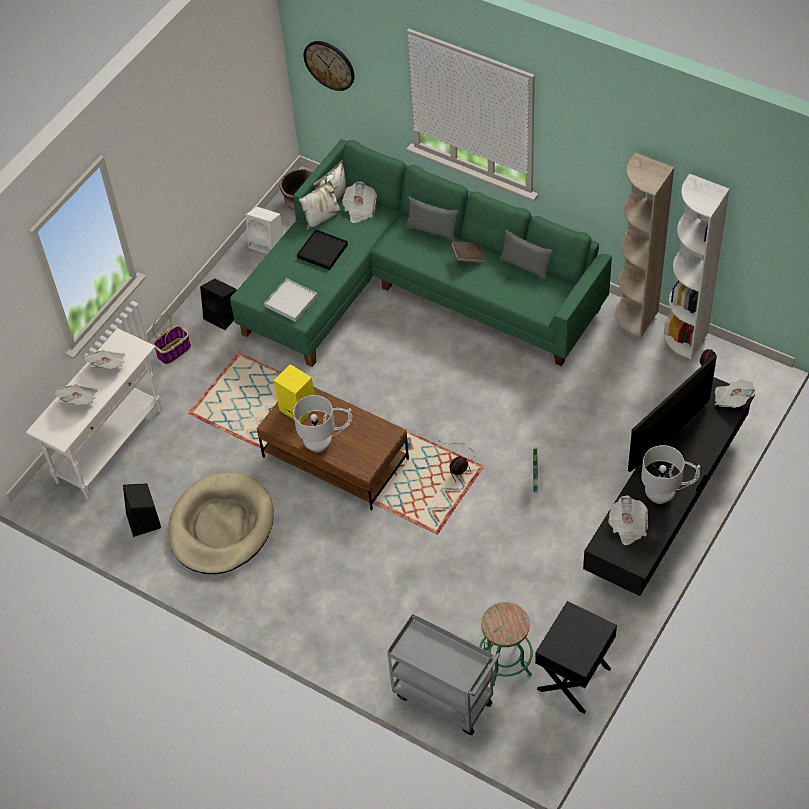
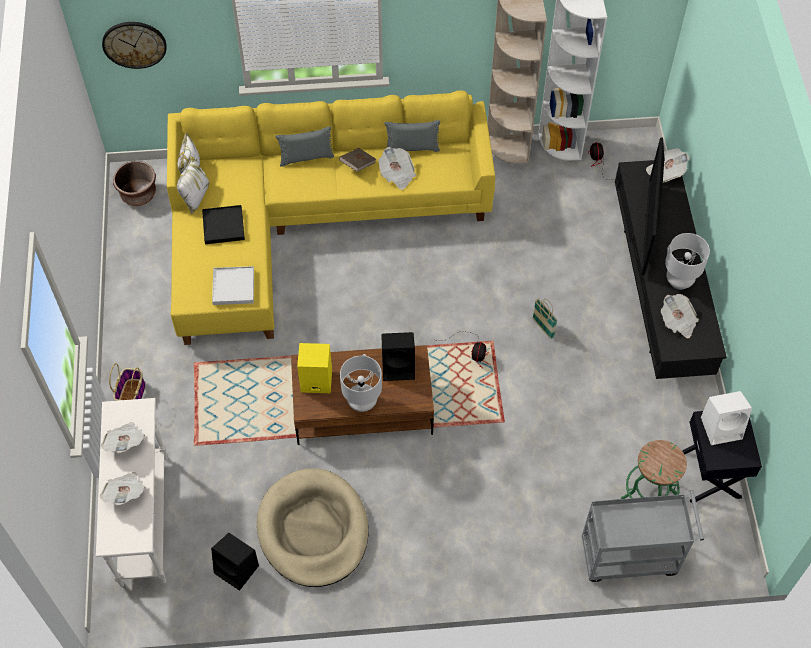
camera: 40 degrees left, 5 degrees up
black speaker [200,279,237,330] -> black speaker moved to [381,332,415,381]
green sofa [230,139,612,367] -> yellow sofa [167,90,495,345]
white speaker [246,207,283,254] -> white speaker moved to [701,391,752,445]
newspaper [342,181,377,223] -> newspaper moved to [378,147,416,190]

